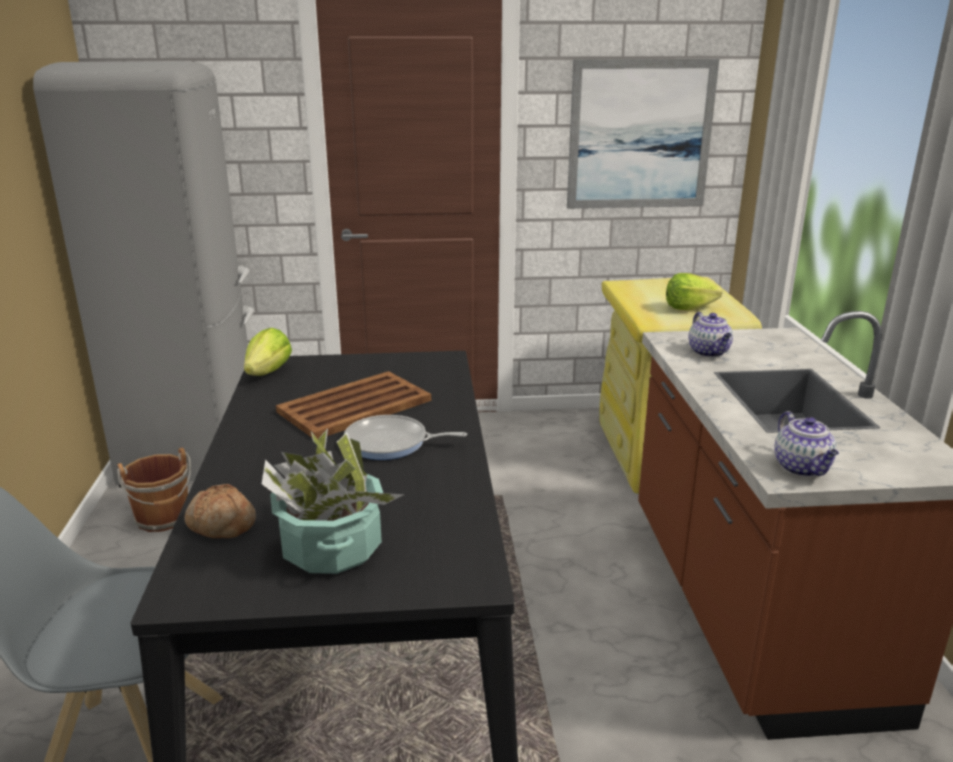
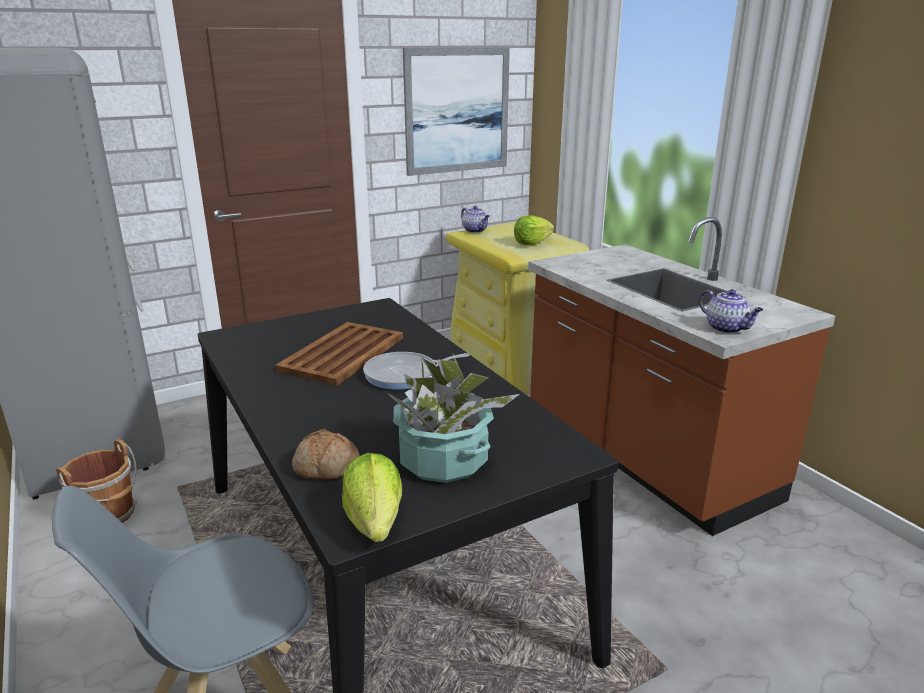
camera: 25 degrees left, 0 degrees up
lettuce [244,328,292,376] -> lettuce moved to [342,453,402,542]
teapot [688,312,733,357] -> teapot moved to [461,206,490,233]

